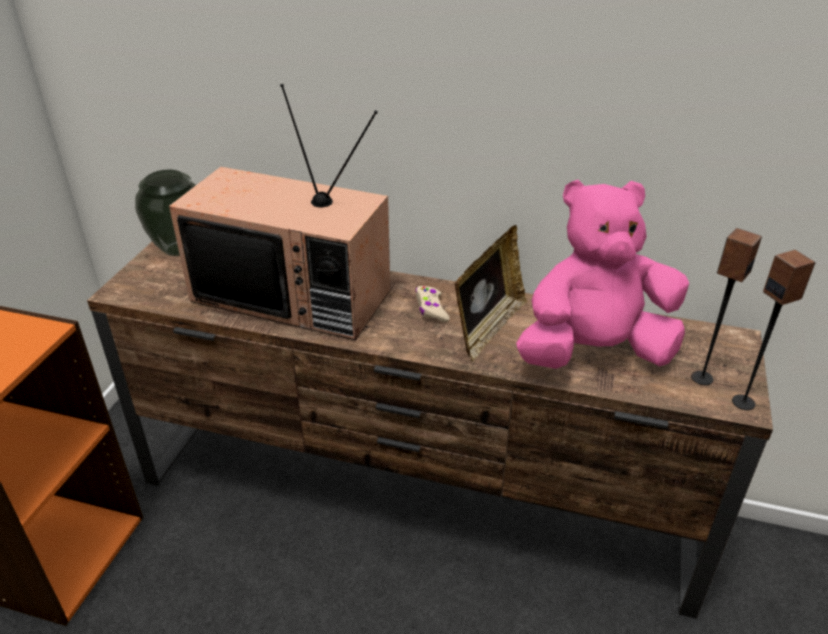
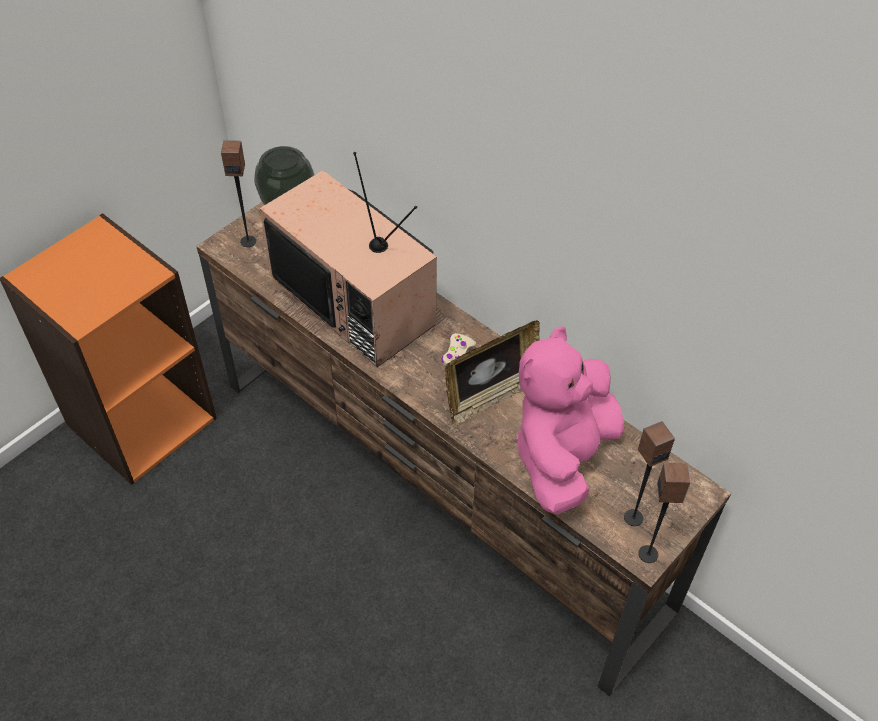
camera: 25 degrees right, 15 degrees up
pink plush toy [516,180,689,369] -> pink plush toy turned 75 degrees counterclockwise [516,326,624,515]
none -> speaker [221,140,256,247]

